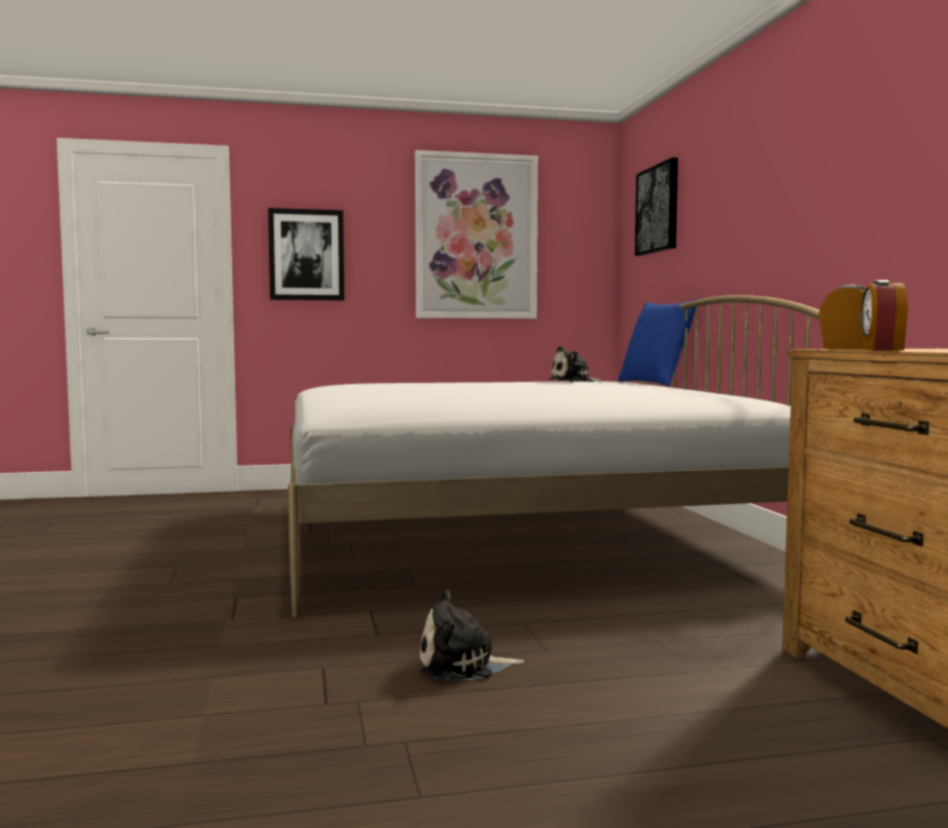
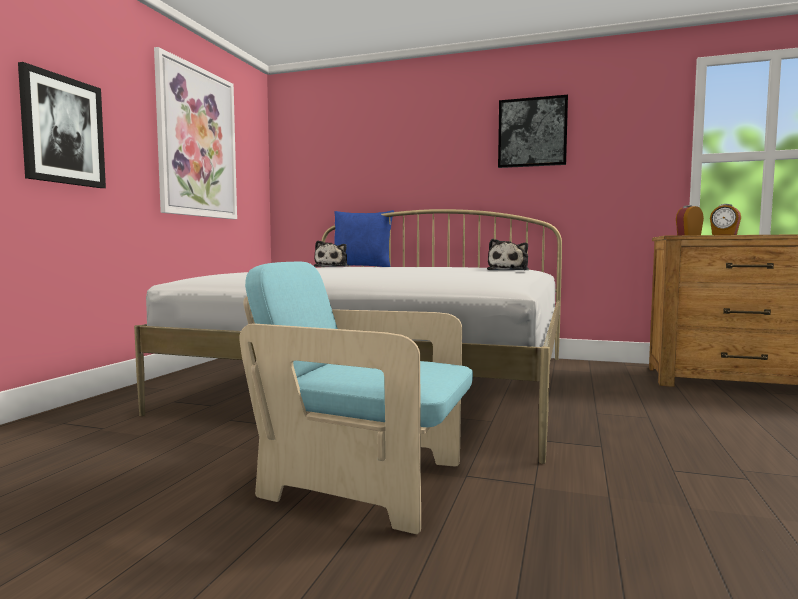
camera: 60 degrees left, 0 degrees up
plush toy [420,590,524,680] -> plush toy moved to [487,239,529,270]
picture [635,158,678,256] -> picture moved to [498,95,568,168]
none -> turquoise armchair [240,262,473,534]

